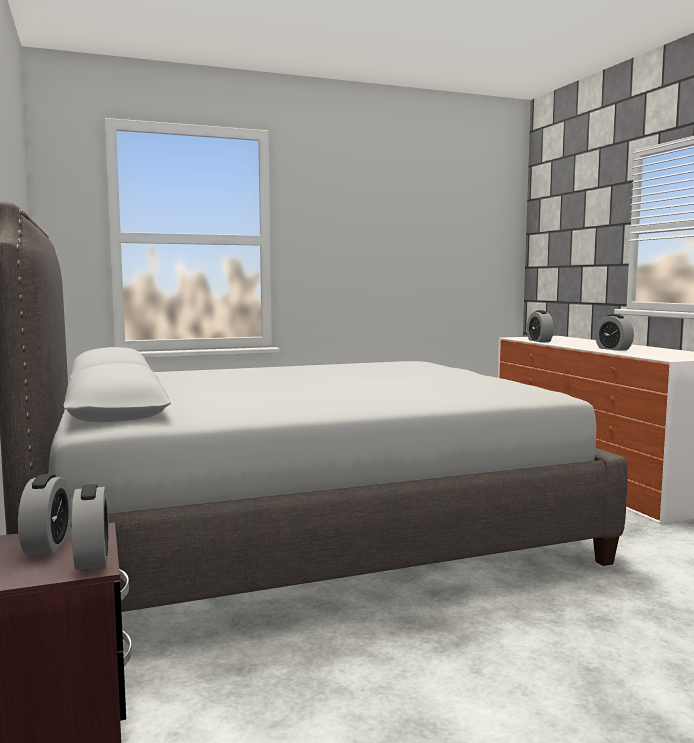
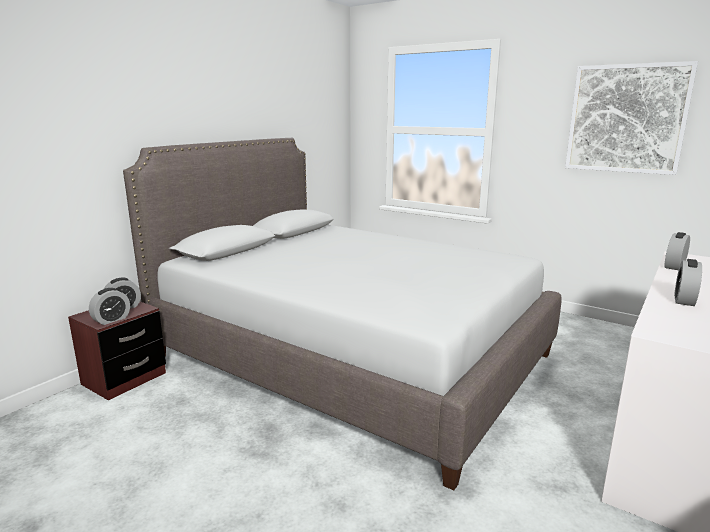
camera: 55 degrees right, 10 degrees up
none -> picture [565,61,698,175]

